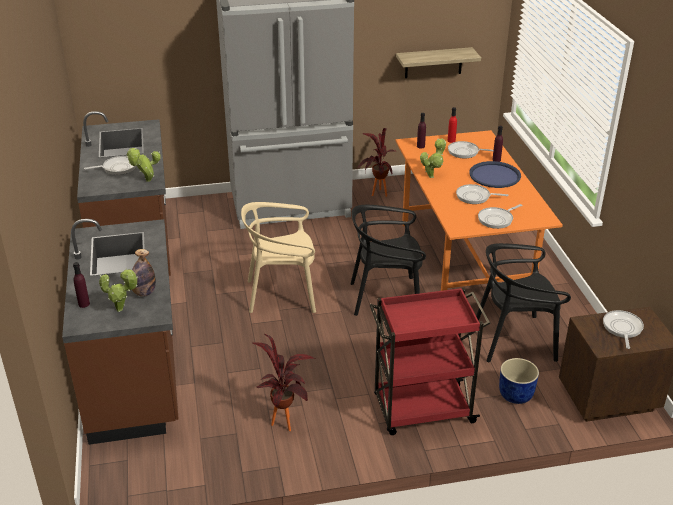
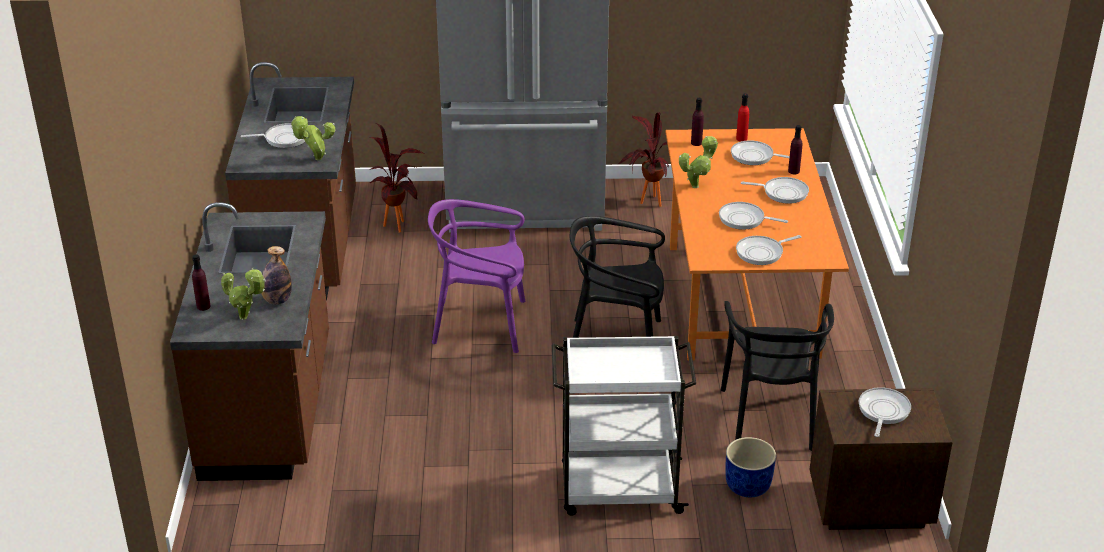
camera: 10 degrees right, 0 degrees up
beige chair [241,202,316,313] -> purple chair [428,199,525,353]
potted plant [252,334,315,431] -> potted plant moved to [369,123,424,233]
red cart [370,288,491,435] -> white cart [552,336,696,516]
shelf [396,47,481,78] -> none
blue tray [469,161,521,188] -> frying pan [741,177,809,204]
black chair [476,243,571,362] -> black chair turned 90 degrees counterclockwise [721,301,834,451]

